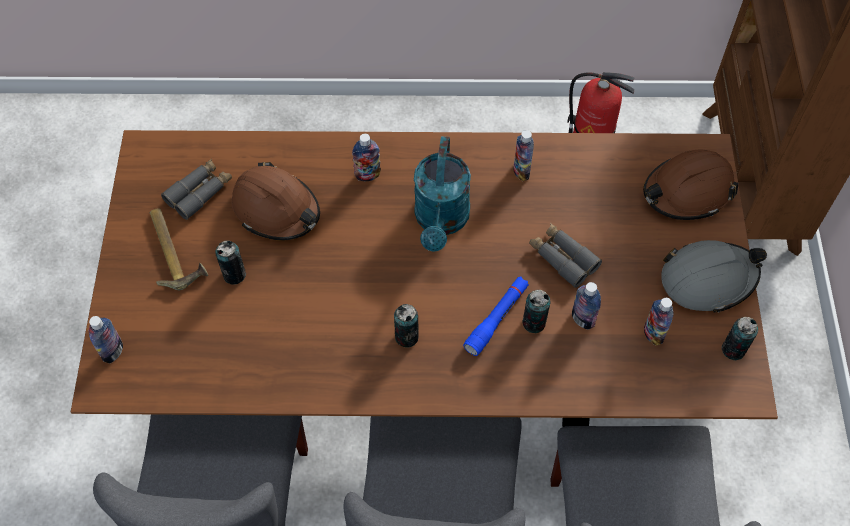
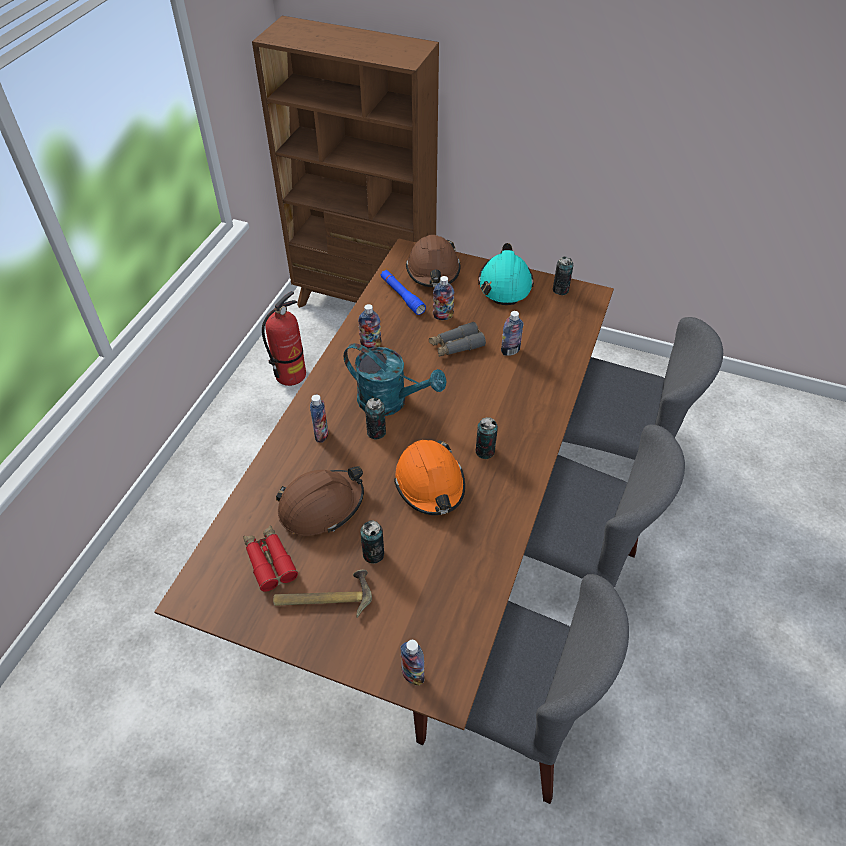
camera: 70 degrees left, 10 degrees down
grey binoculars [161,159,232,220] -> red binoculars [243,525,298,592]
blue flashlight [463,277,529,356] -> blue flashlight moved to [381,270,426,315]
can [523,290,550,333] -> can moved to [365,398,386,439]
bottle [644,298,673,346] -> bottle moved to [433,276,454,320]
grey hard hat [661,240,767,313] -> turquoise hard hat [478,243,534,305]
none -> orange hard hat [394,440,465,515]

